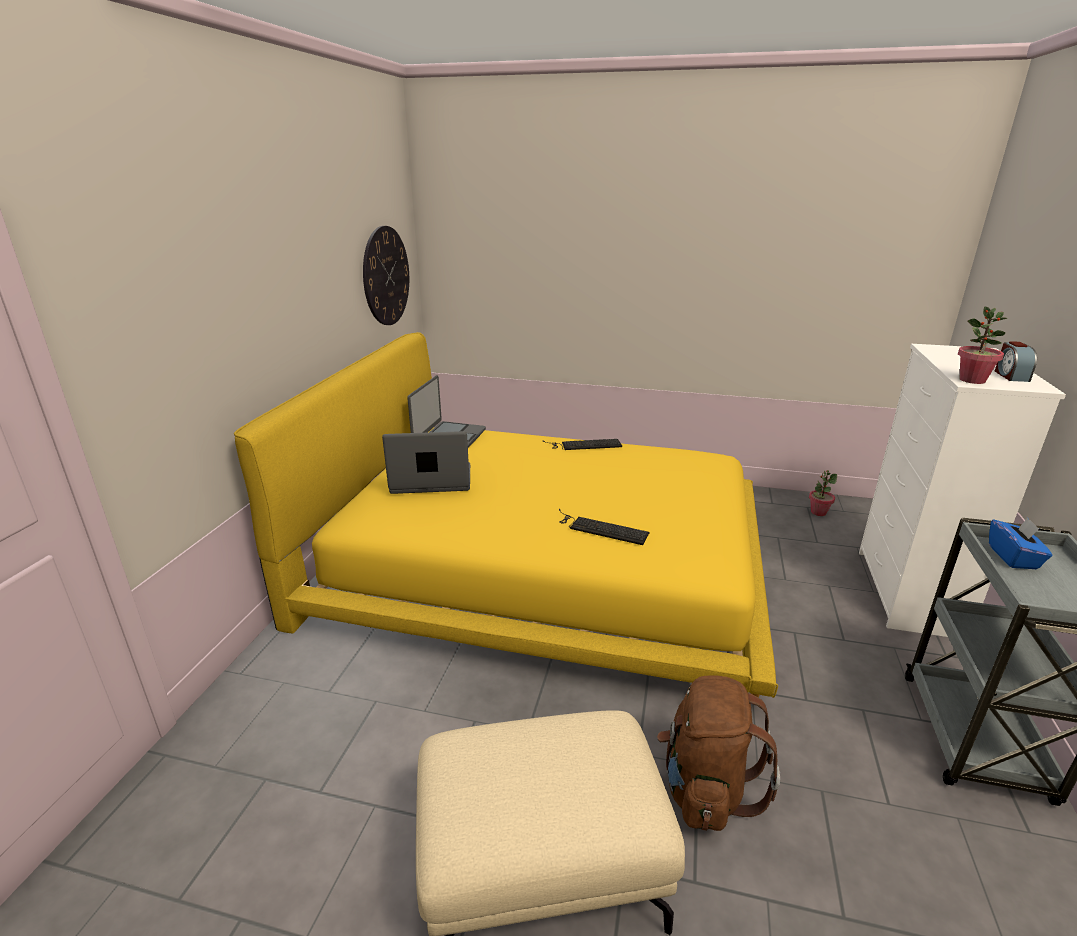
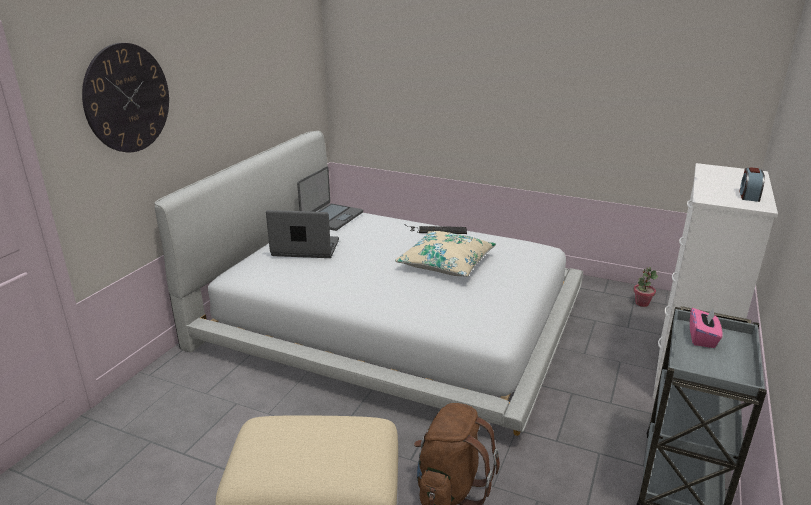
camera: 10 degrees right, 0 degrees up
yellow bed [234,332,778,698] -> white bed [154,131,583,436]
wall clock [363,226,409,325] -> wall clock moved to [82,43,169,152]
keyboard [559,509,649,545] -> none
potted plant [958,307,1007,384] -> none
blue tissue box [989,517,1052,569] -> pink tissue box [690,308,723,348]
none -> beige pillow [395,231,496,277]

